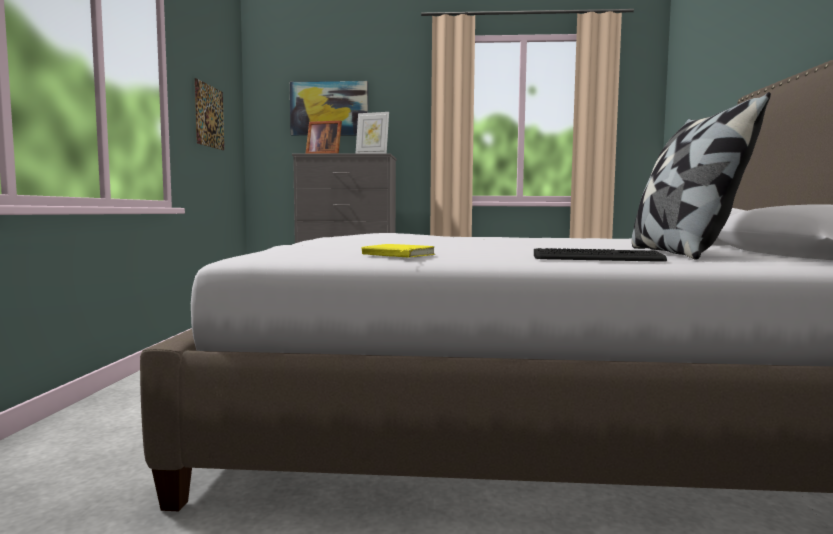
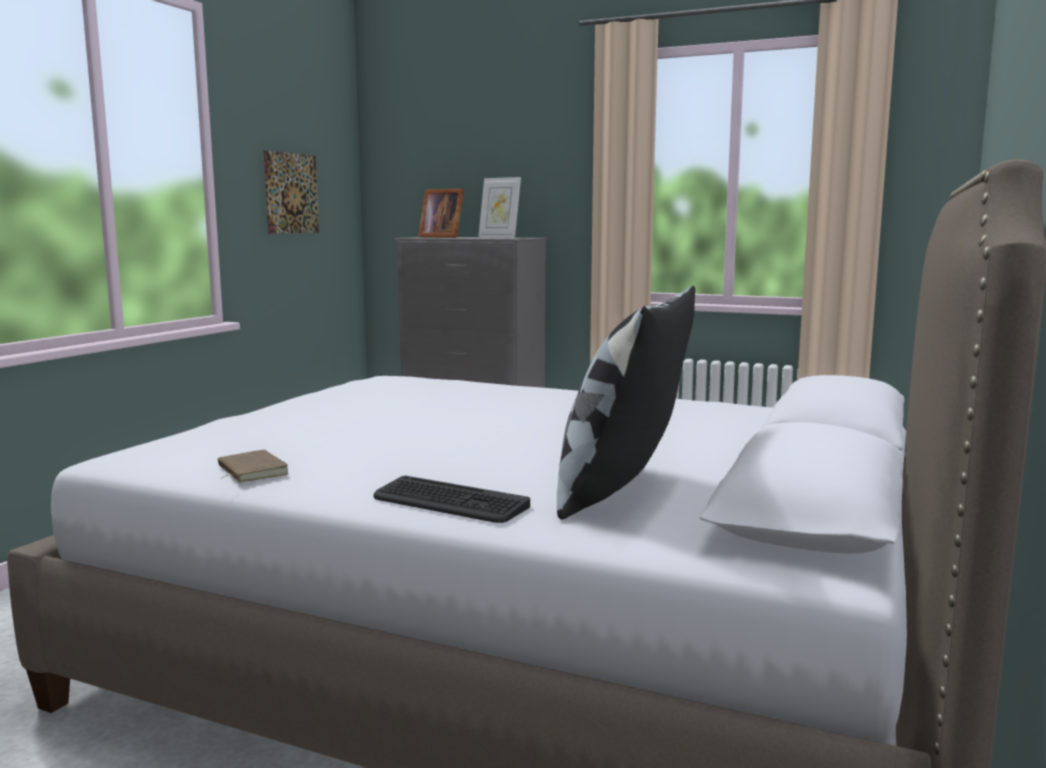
camera: 20 degrees right, 5 degrees up
picture [290,81,368,136] -> none
yellow book [362,244,435,257] -> brown book [218,449,289,482]

